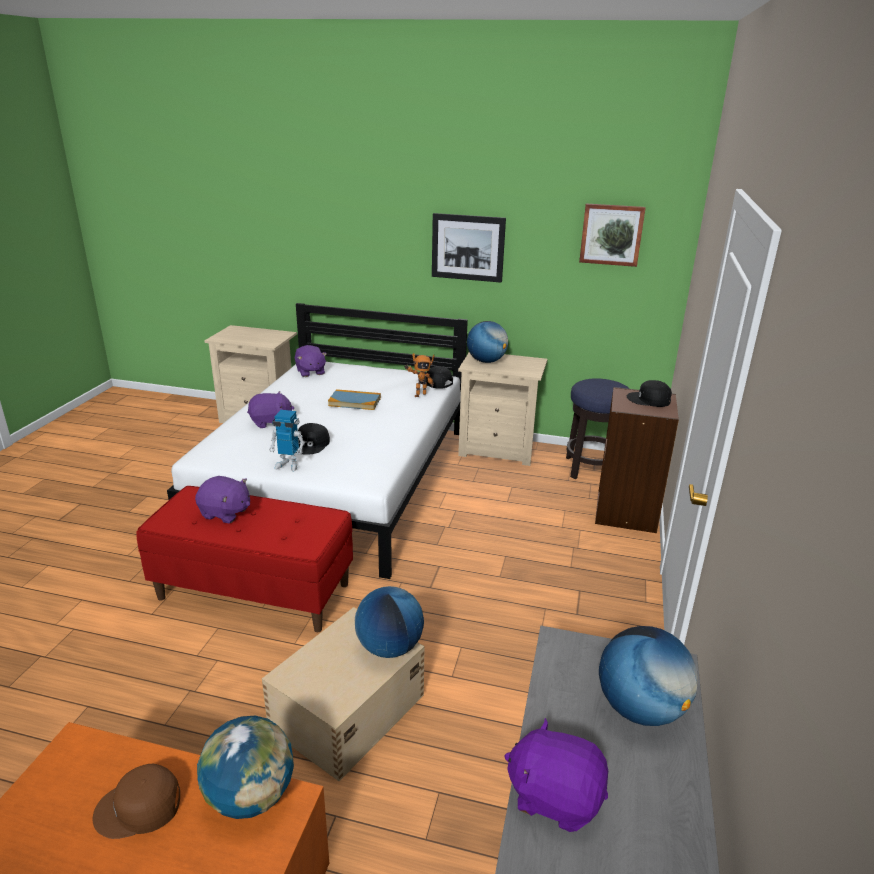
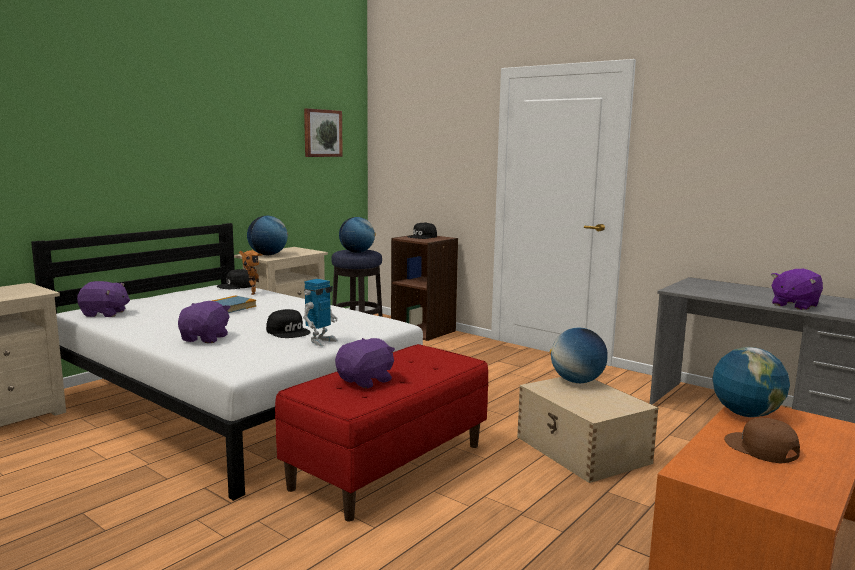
camera: 65 degrees left, 15 degrees down
brown cap [93,764,180,839] -> brown cap turned 135 degrees clockwise [724,418,800,463]
picture [432,213,506,283] -> none
globe [599,626,698,726] -> globe moved to [339,217,376,253]

